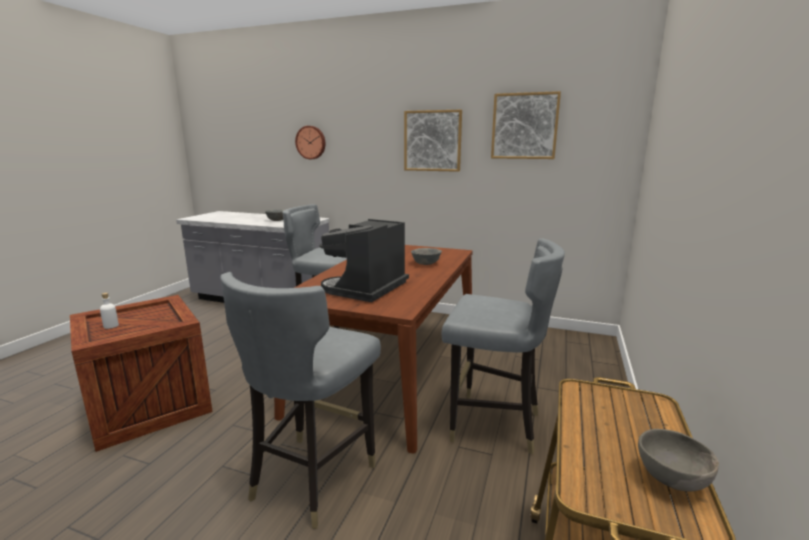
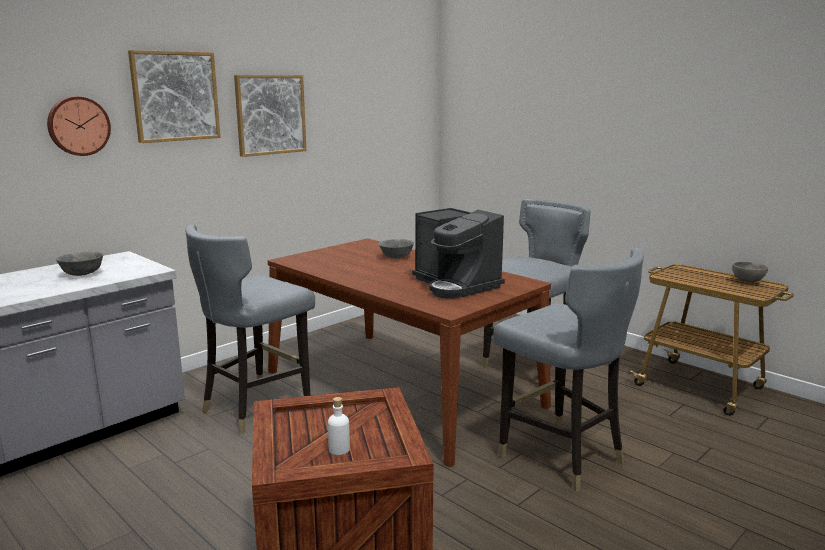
camera: 65 degrees left, 0 degrees up
picture [491,91,561,159] -> picture moved to [128,50,221,143]

